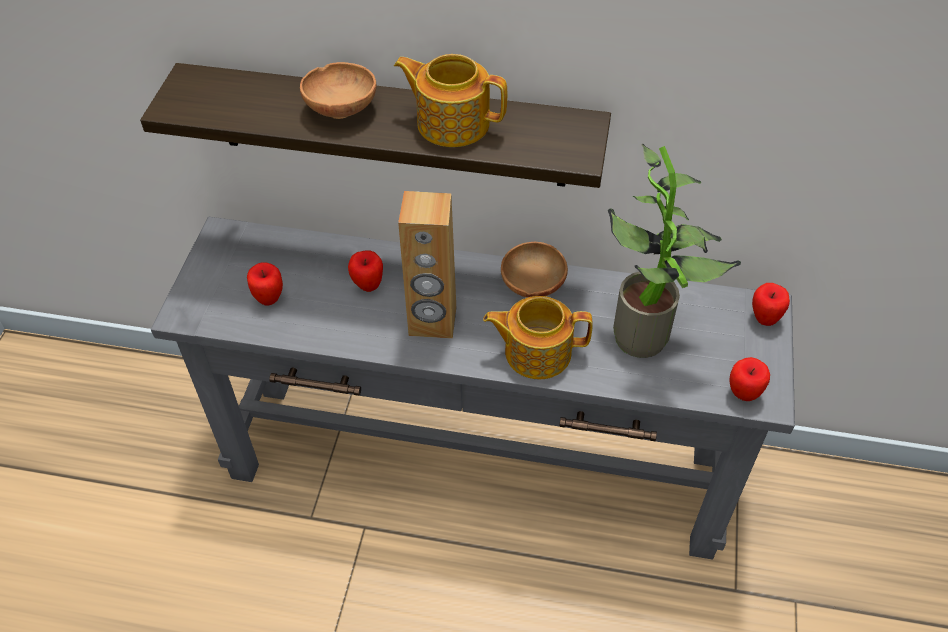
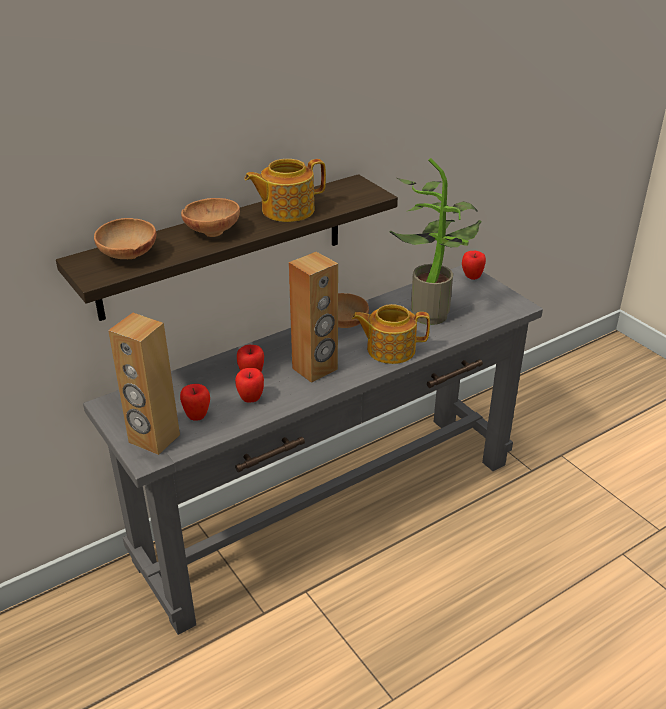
camera: 45 degrees left, 15 degrees down
teapot [483,296,593,379] -> teapot turned 45 degrees clockwise [352,304,430,364]
apple [730,357,770,401] -> apple moved to [235,368,264,403]
none -> brown bowl [94,218,156,259]
none -> brown speaker [108,313,180,455]

